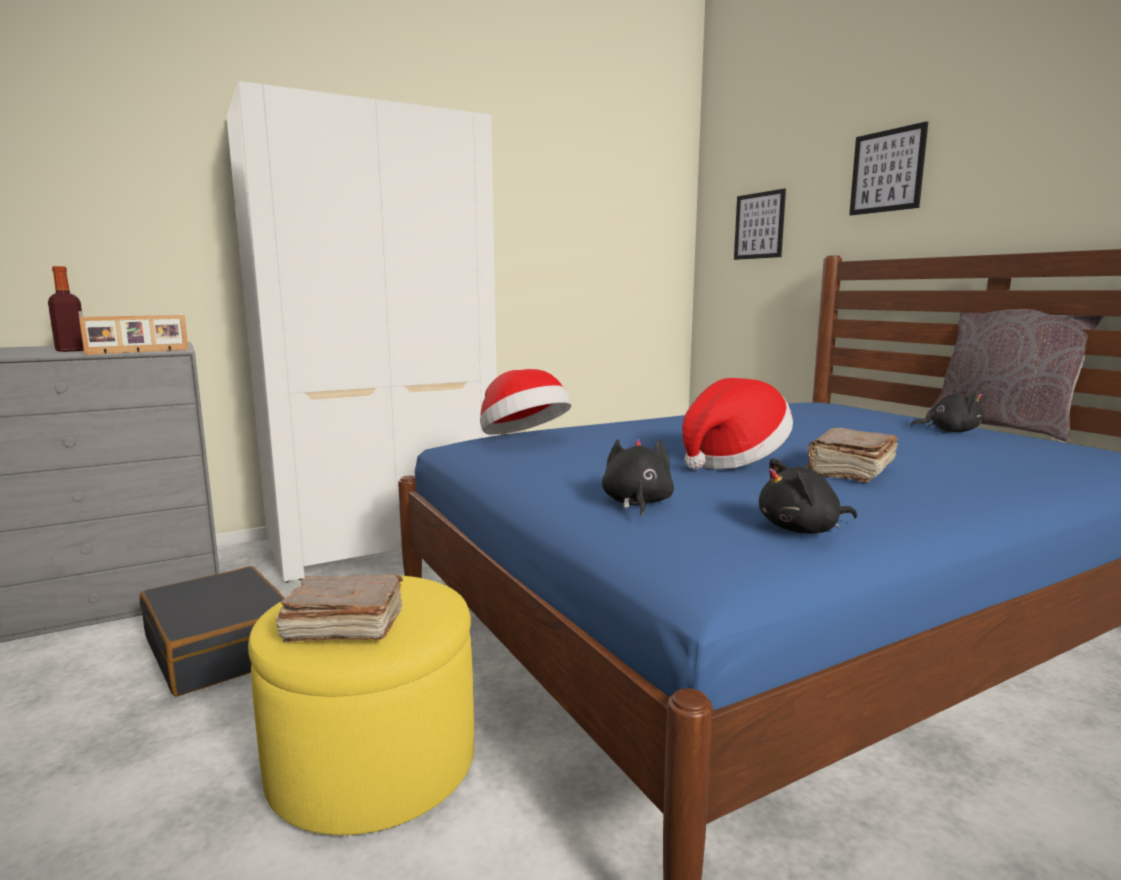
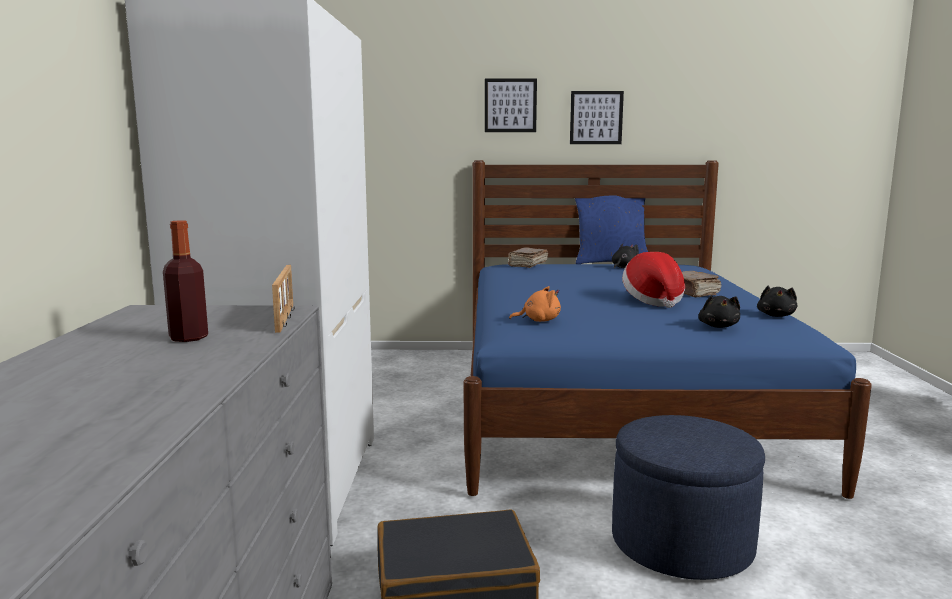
camera: 60 degrees left, 0 degrees up
yellow ottoman [248,575,474,835] -> blue ottoman [612,415,765,580]
brown book [276,574,403,642] -> brown book moved to [508,247,548,268]
hat [480,369,571,435] -> orange plush toy [509,286,561,322]
black plush toy [602,439,674,516] -> black plush toy turned 120 degrees counterclockwise [698,295,740,328]
picture [734,189,786,260] -> picture moved to [570,91,624,144]
grey pillow [925,309,1104,441] -> blue pillow [575,195,648,264]

